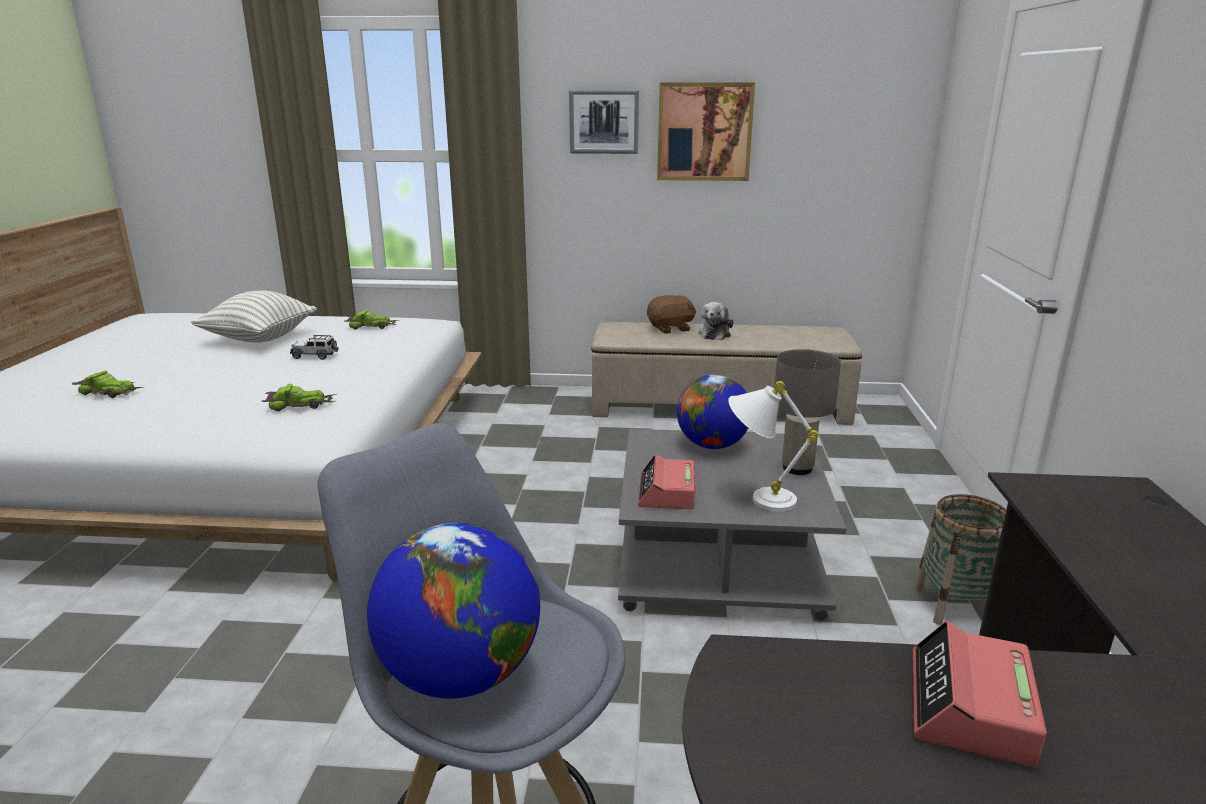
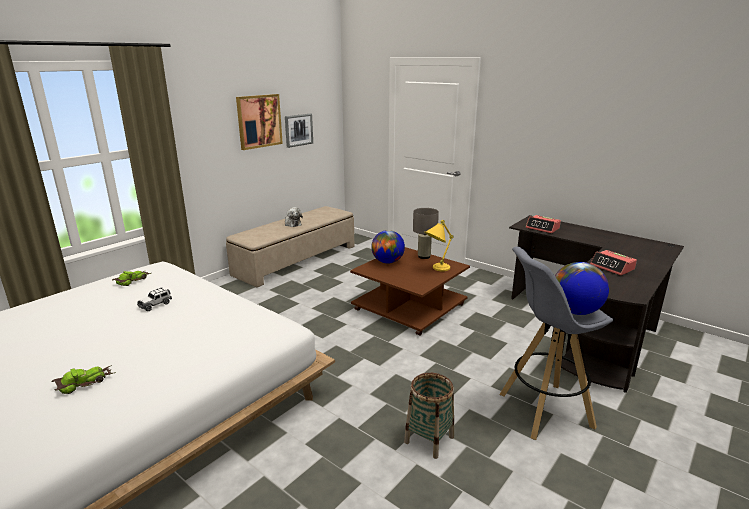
camera: 55 degrees left, 0 degrees up
pillow [191,291,317,343] -> none
toy car [262,384,337,411] -> none
picture [569,90,639,154] -> picture moved to [285,114,313,148]
grey coffee table [618,429,846,621] -> brown coffee table [350,247,470,336]
alarm clock [638,454,695,509] -> alarm clock moved to [526,215,561,233]
brown plush toy [647,295,696,334] -> none
white table lamp [728,381,818,512] -> yellow table lamp [424,220,453,271]
basket [914,494,1006,625] -> basket moved to [404,373,454,459]

